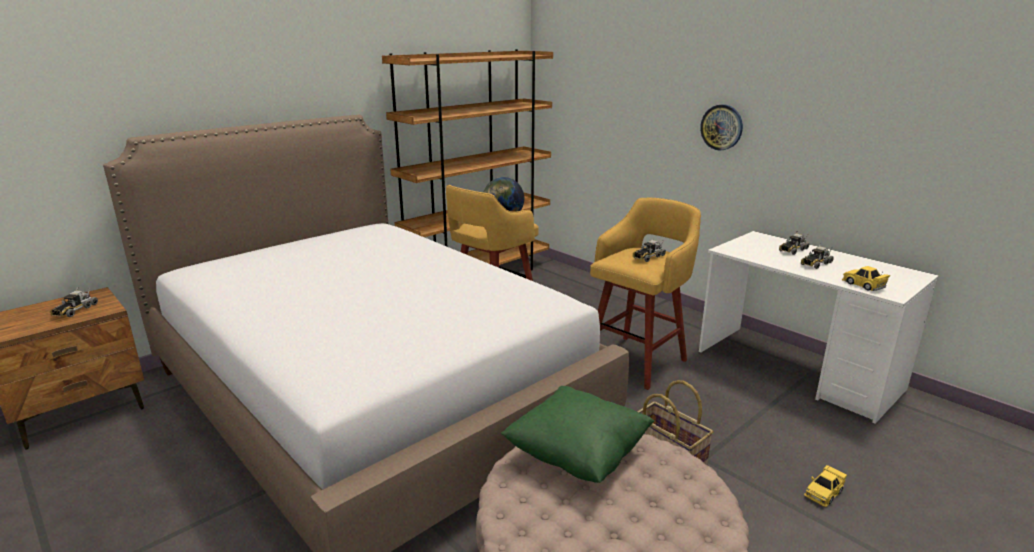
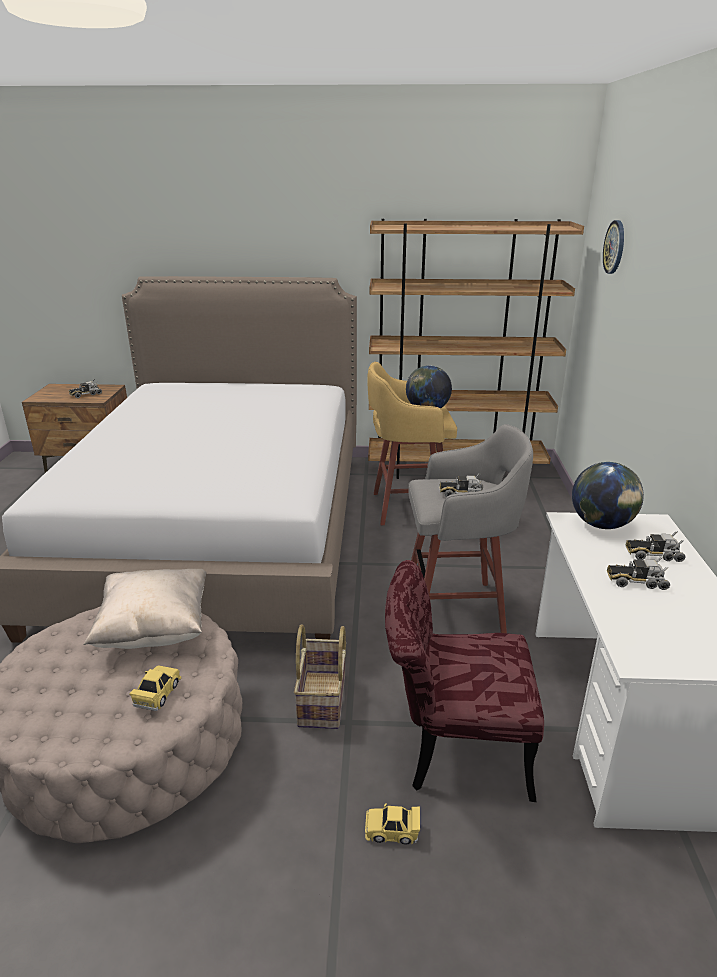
camera: 45 degrees right, 5 degrees up
green pillow [501,386,654,483] -> beige pillow [84,569,207,649]
yellow stool [590,198,701,390] -> grey stool [408,424,533,633]
wall clock [700,104,743,151] -> wall clock moved to [603,220,624,274]
yellow toy car [842,266,890,291] -> yellow toy car moved to [129,665,181,711]
none -> red chair [385,560,544,802]
none -> globe [572,462,644,529]

